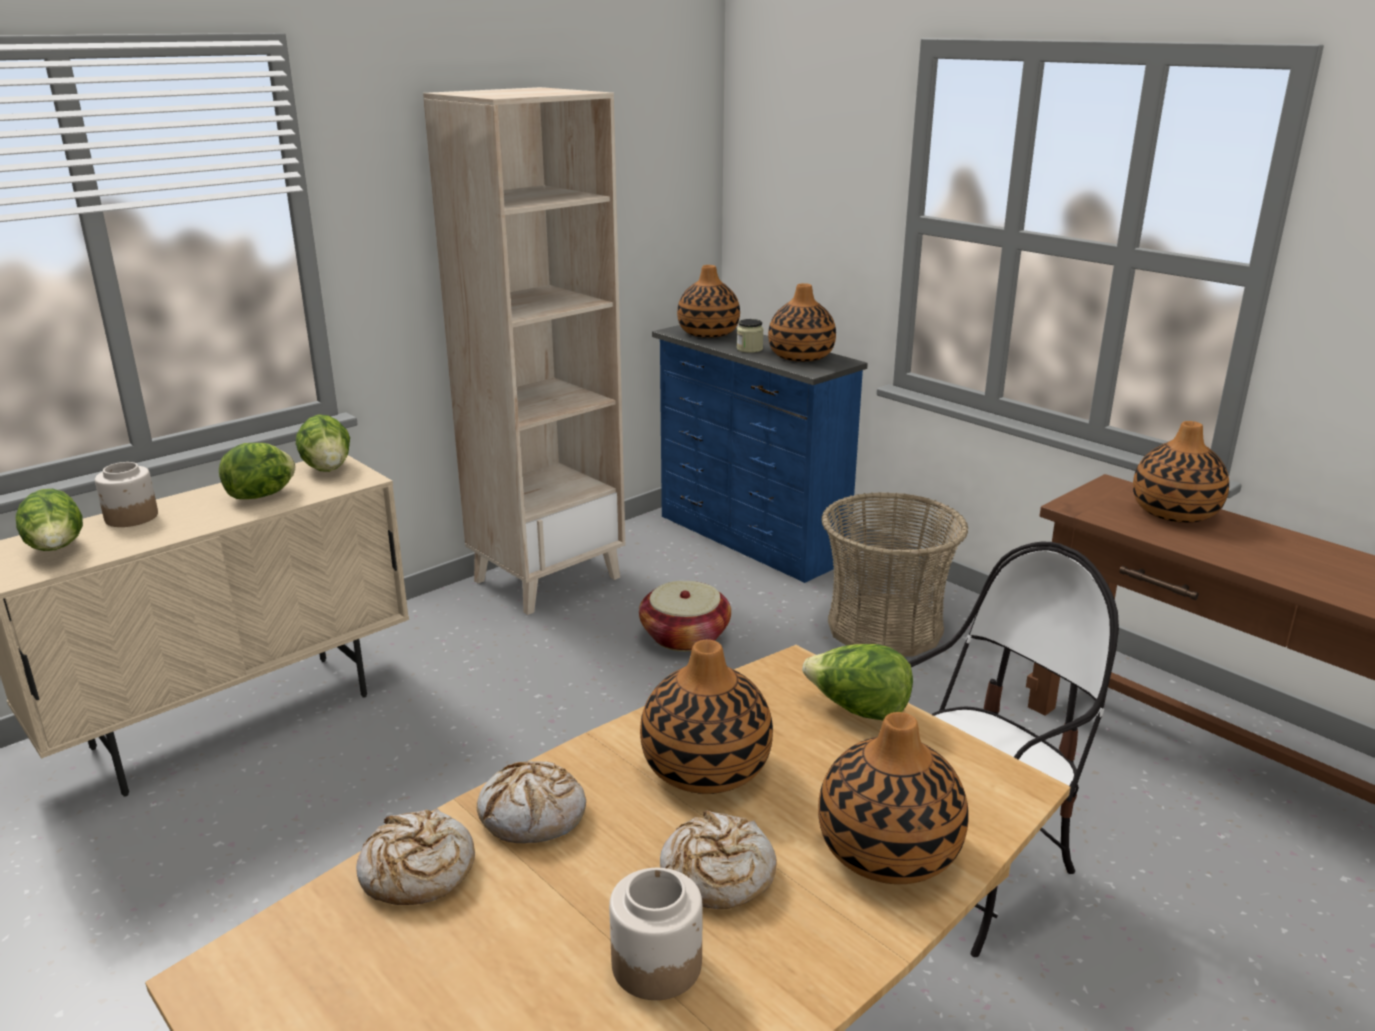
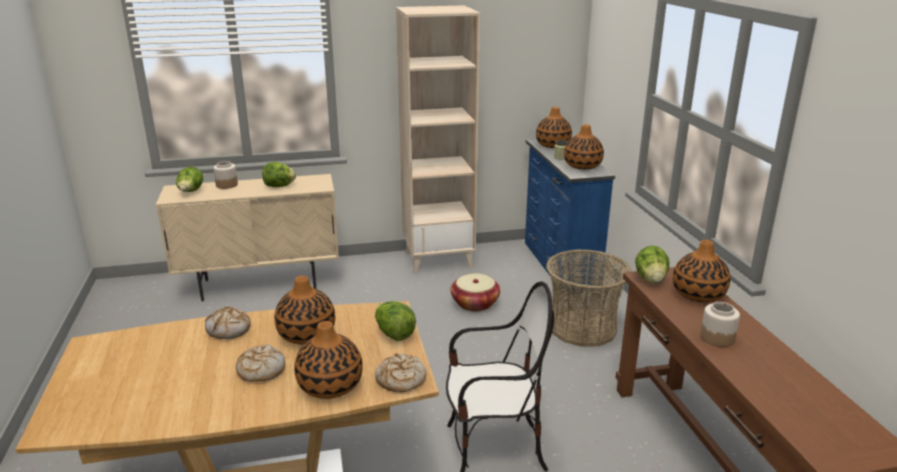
camera: 30 degrees right, 0 degrees up
lettuce [296,414,350,472] -> lettuce moved to [635,245,670,283]
bread [356,808,475,905] -> bread moved to [375,353,427,392]
jar [609,868,703,1000] -> jar moved to [700,302,740,347]

